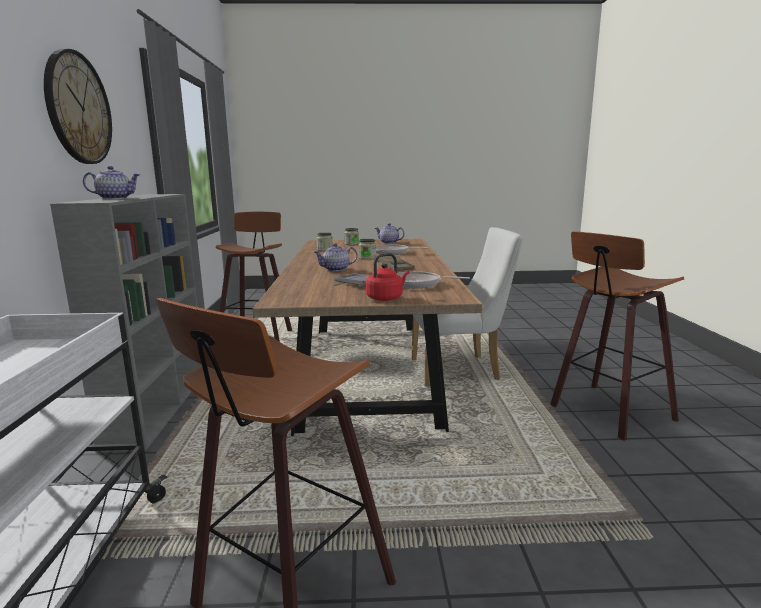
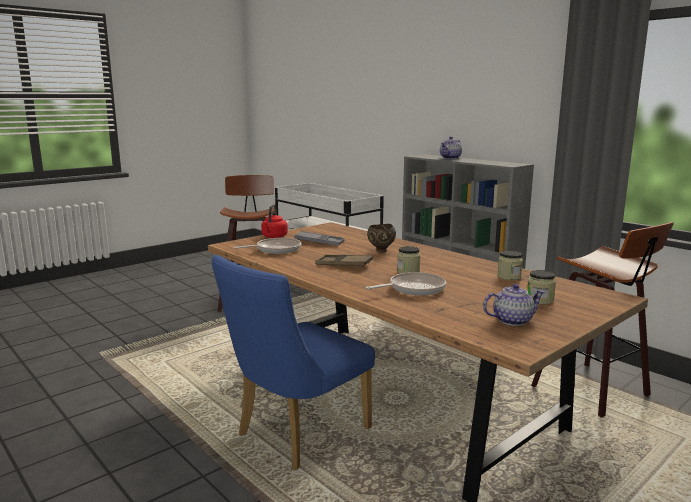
camera: 140 degrees right, 0 degrees up
wall clock [44,49,112,164] -> none
teapot [314,243,357,271] -> brown bowl [367,224,396,252]
white chair [412,227,523,386] -> blue chair [211,255,375,470]
stool [550,231,684,441] -> none

